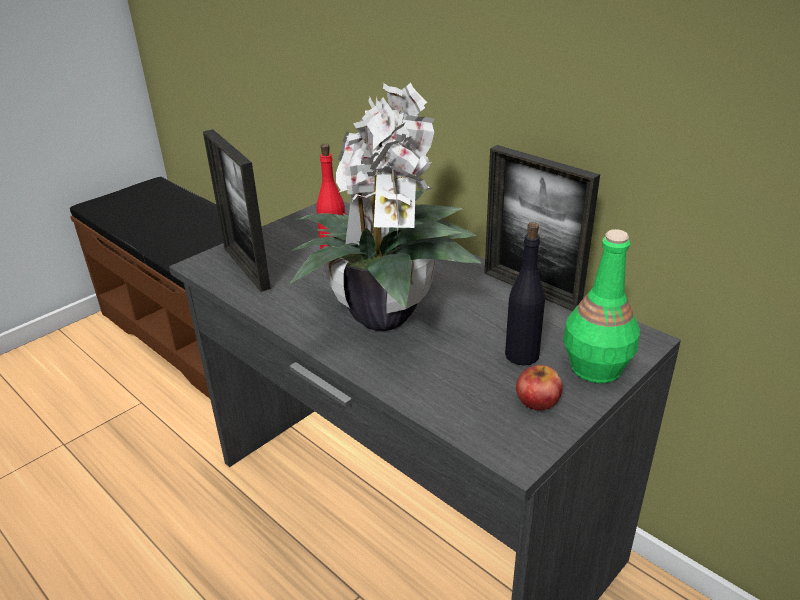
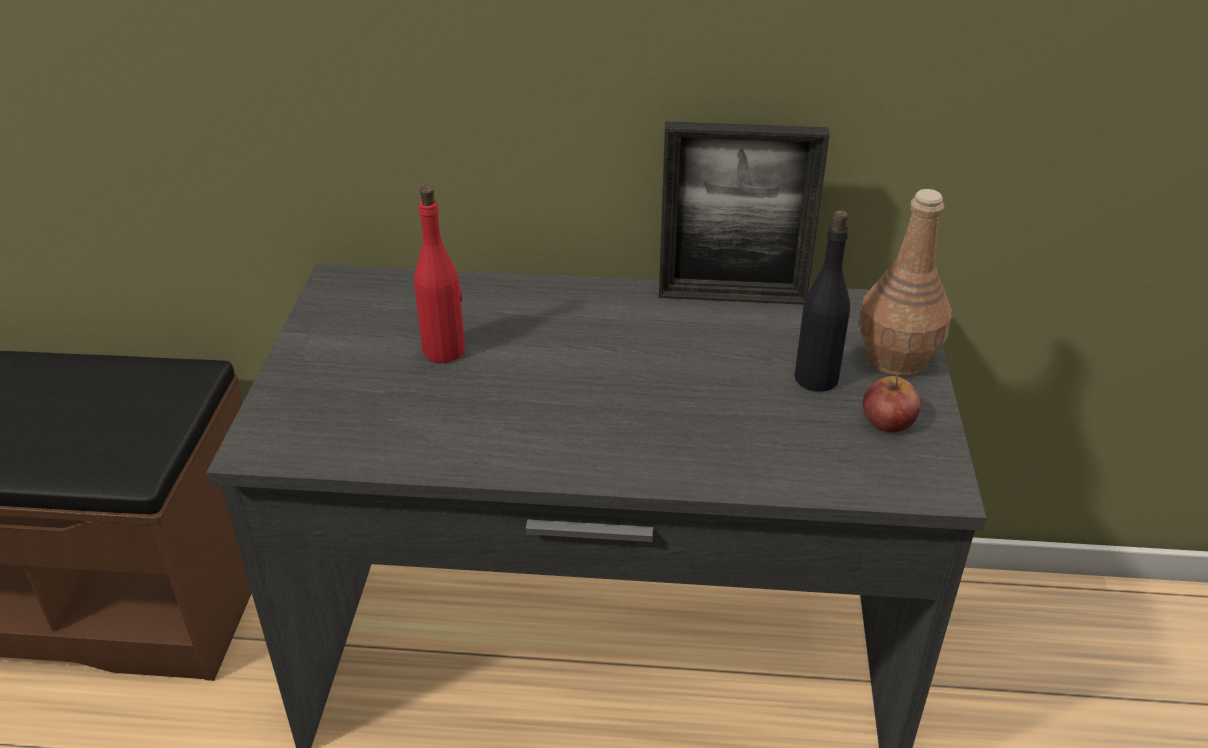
camera: 40 degrees left, 5 degrees up
picture frame [203,129,271,292] -> none
potted plant [289,82,482,331] -> none
green bottle [563,229,640,383] -> brown bottle [858,189,952,377]

